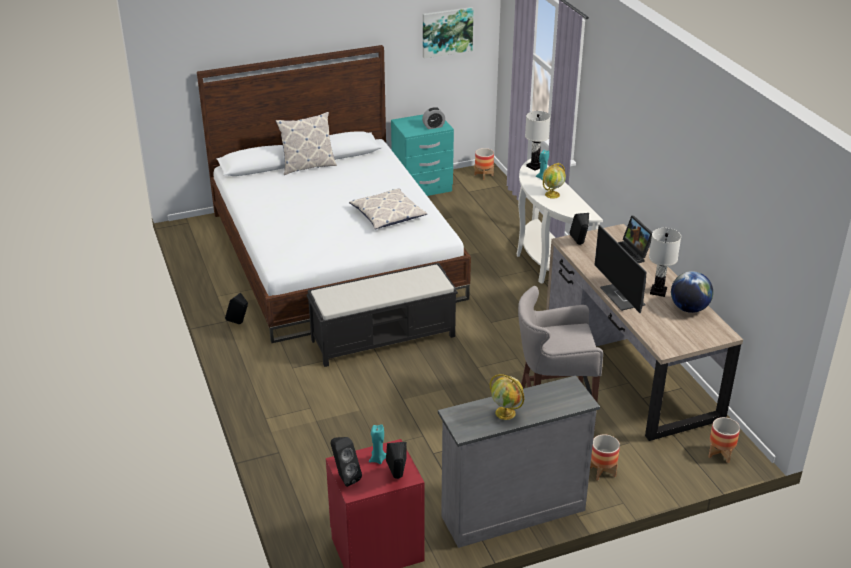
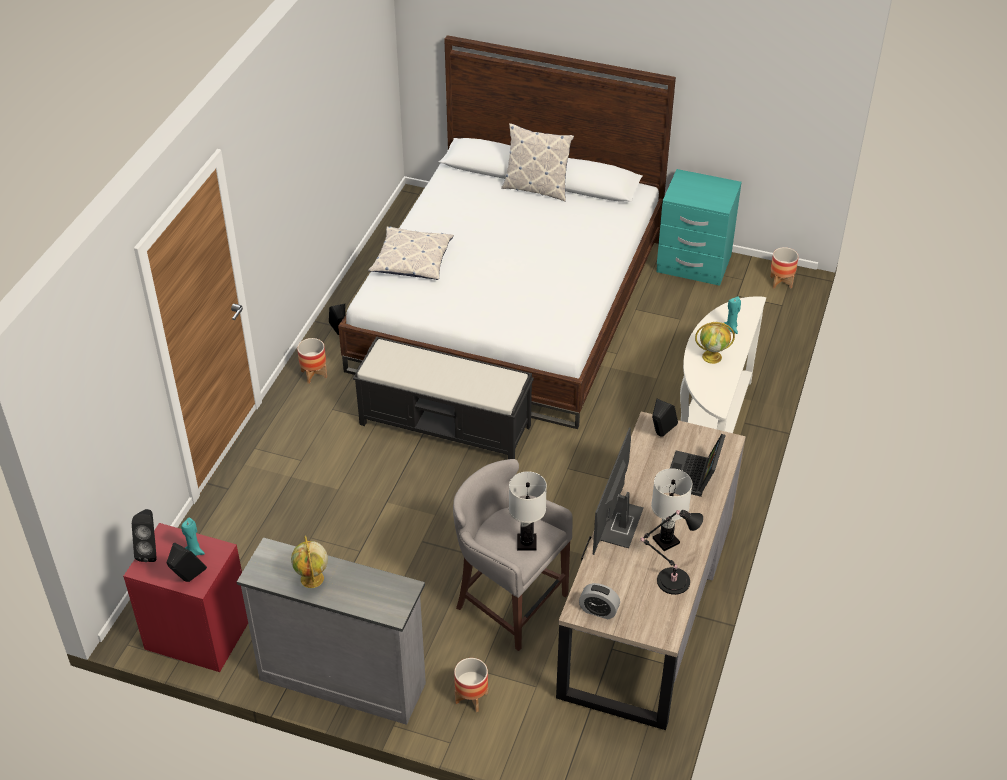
camera: 40 degrees right, 10 degrees up
pillow [349,188,427,229] -> pillow moved to [368,226,454,280]
alarm clock [422,107,445,129] -> alarm clock moved to [579,583,620,619]
picture [423,7,474,58] -> none
white table lamp [525,111,550,170] -> white table lamp moved to [509,471,547,550]
globe [671,271,713,313] -> black table lamp [640,510,703,595]
planter [708,417,740,463] -> planter moved to [297,338,327,384]

